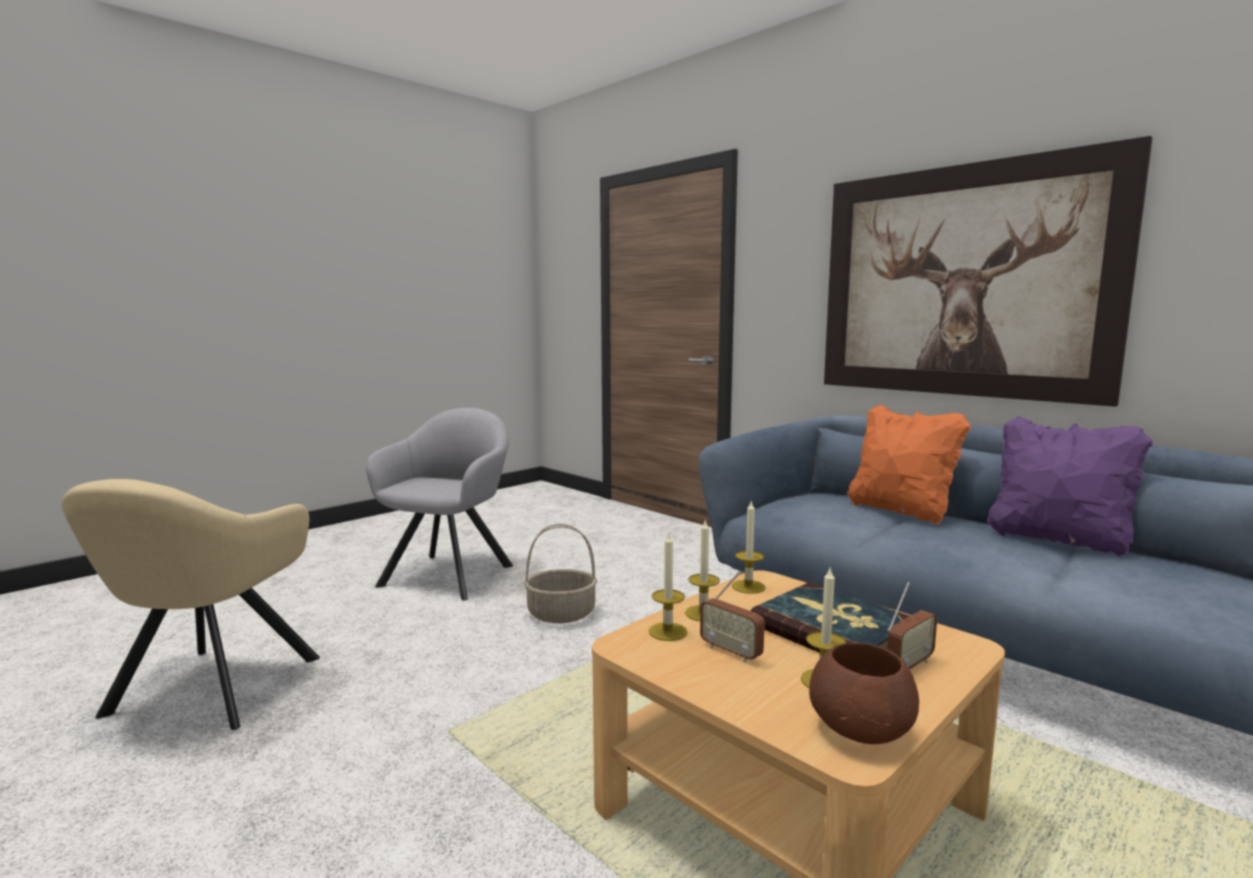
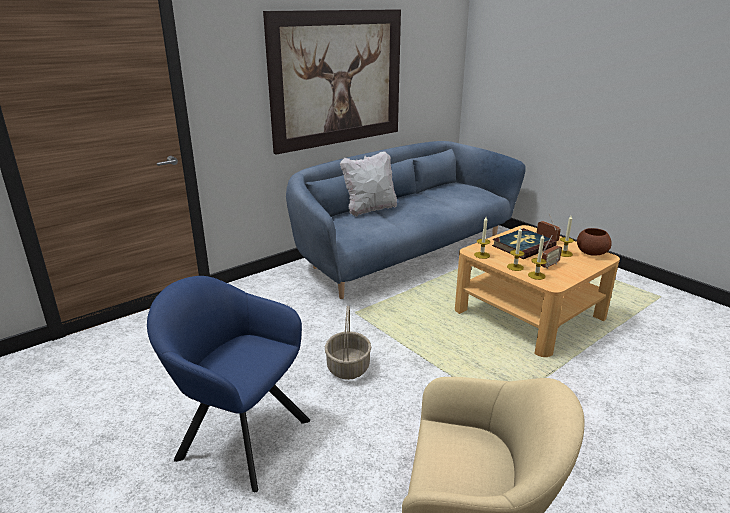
camera: 85 degrees left, 15 degrees up
grey armchair [366,408,513,601] -> blue armchair [147,276,310,492]
orange pillow [847,404,971,525] -> white pillow [340,151,397,217]
purple pillow [987,416,1153,556] -> none

